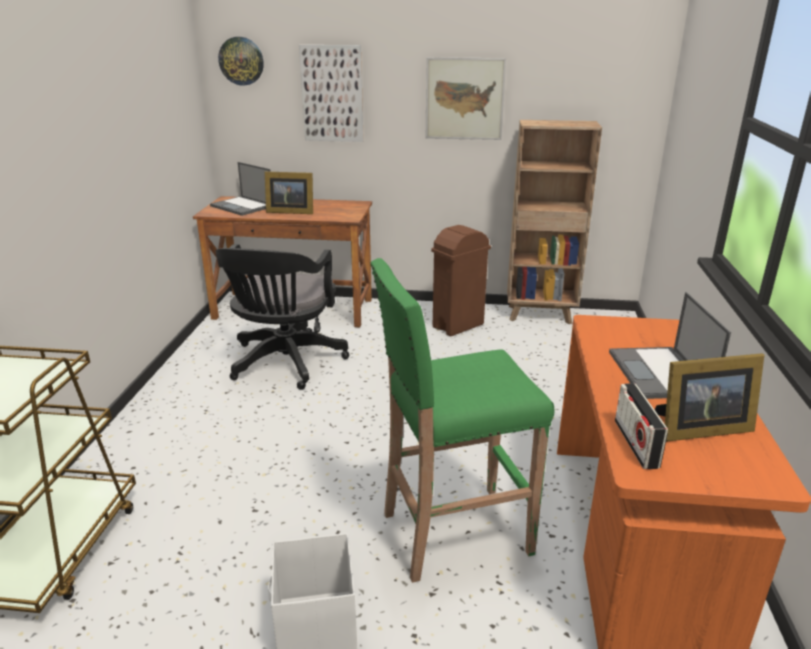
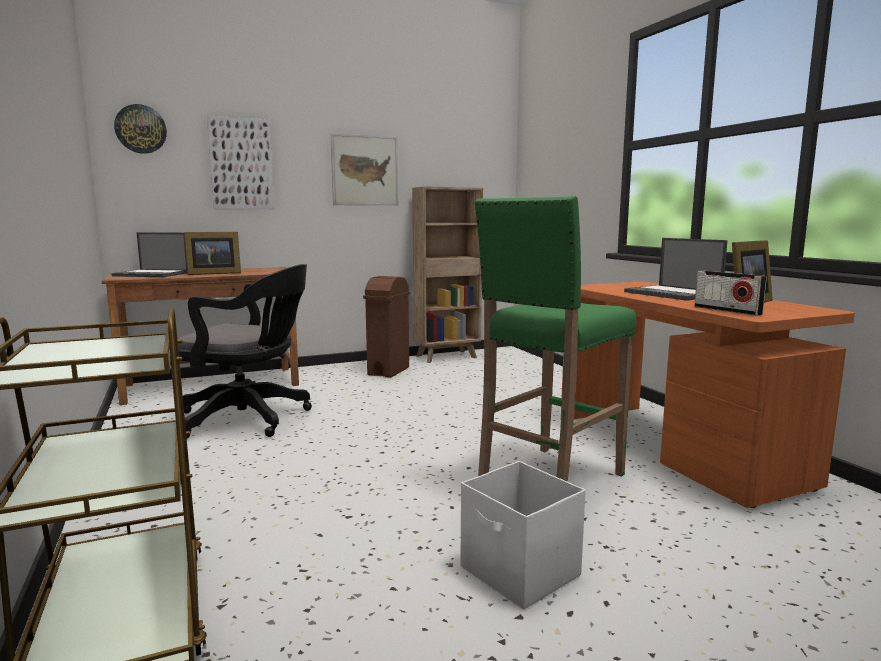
camera: 30 degrees left, 15 degrees down
black office chair [215,244,349,390] -> black office chair turned 60 degrees counterclockwise [177,264,312,439]

